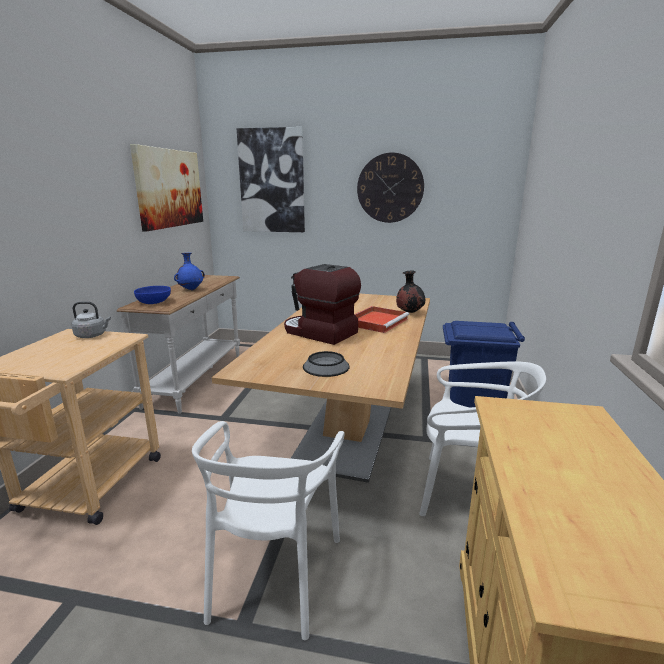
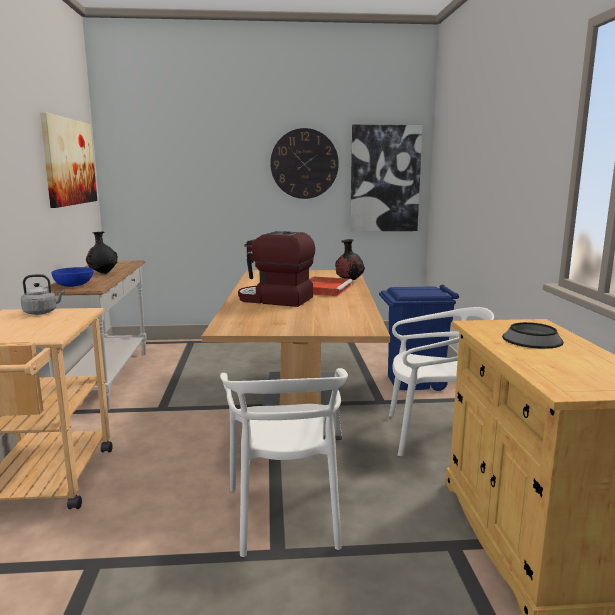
camera: 15 degrees left, 5 degrees down
blue vase [174,253,205,290] -> black vase [86,232,118,274]
picture [237,127,305,232] -> picture moved to [350,125,423,232]
bowl [303,351,350,377] -> bowl moved to [502,322,564,349]

